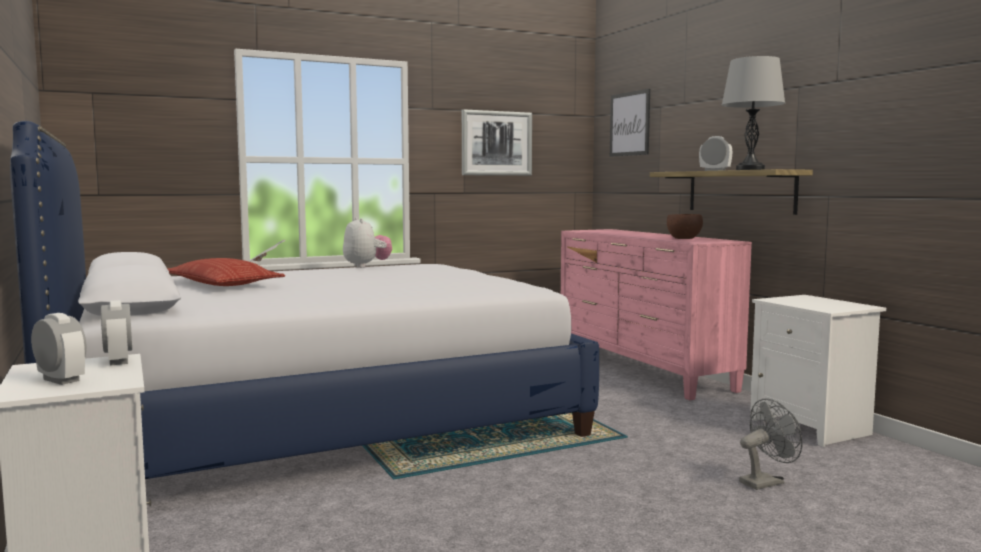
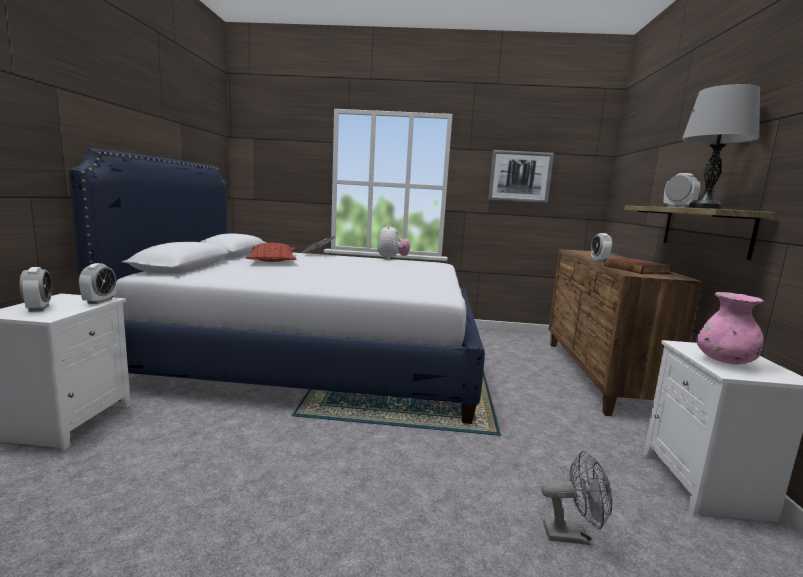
camera: 30 degrees right, 5 degrees up
pink dresser [561,229,752,400] -> brown dresser [548,249,702,416]
picture [610,89,650,157] -> none
brown bowl [667,214,703,239] -> book [604,258,670,274]
none -> alarm clock [591,233,613,262]
none -> pink vase [696,292,764,365]

